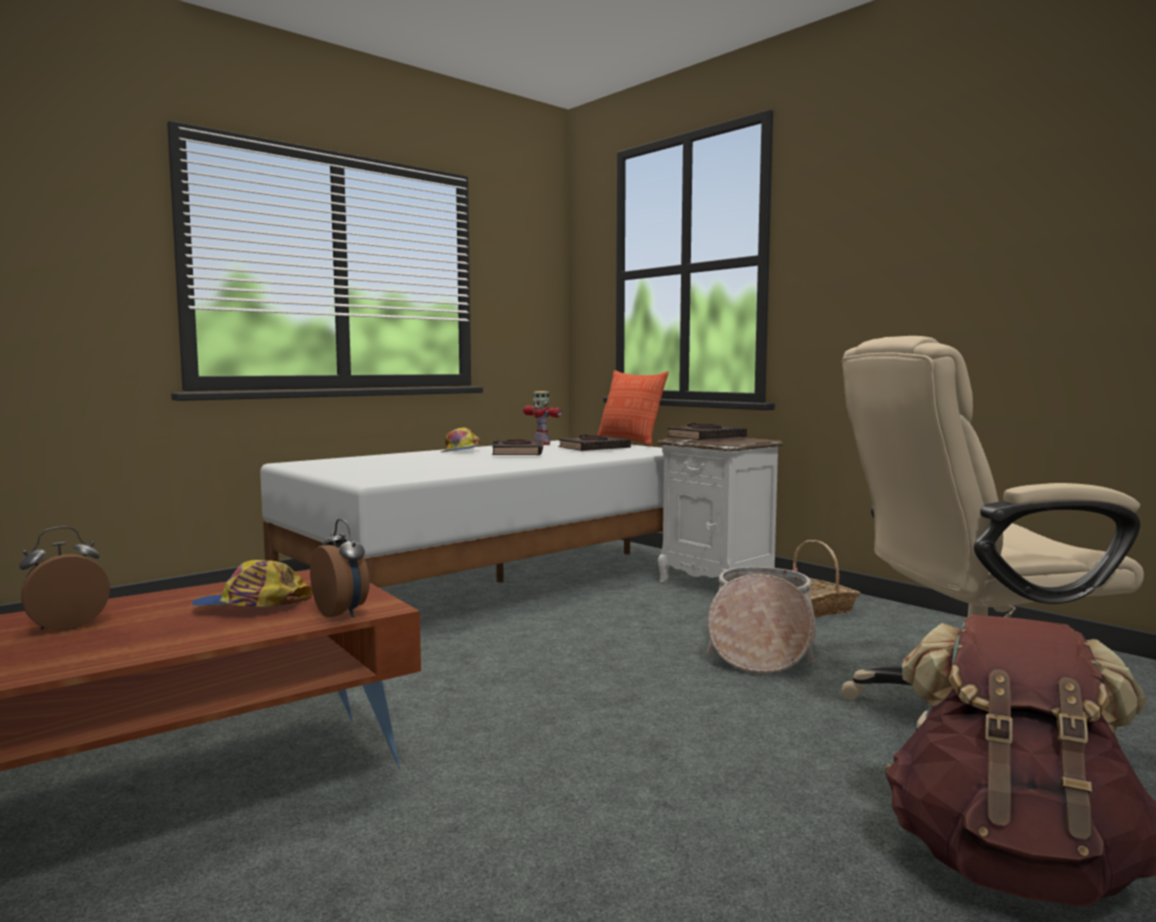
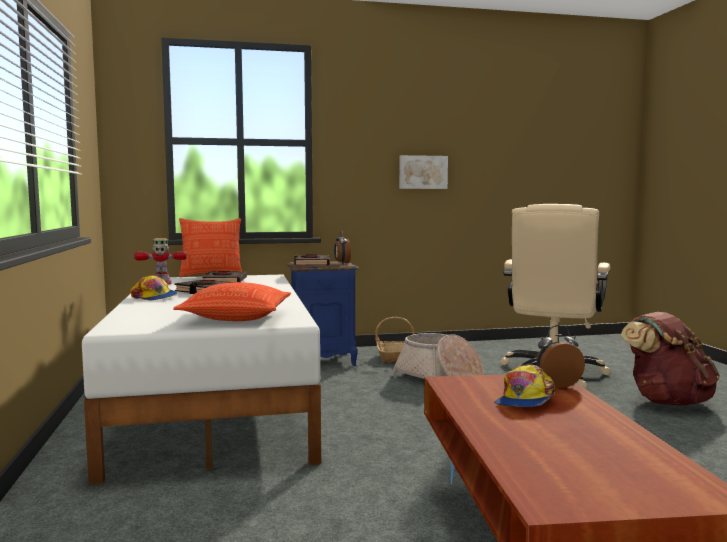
camera: 60 degrees left, 0 degrees up
alarm clock [19,527,110,631] -> alarm clock moved to [334,231,351,264]
white nightstand [658,437,783,583] -> blue nightstand [287,261,359,366]
none -> orange pillow [173,282,291,321]
none -> picture [399,155,448,189]

